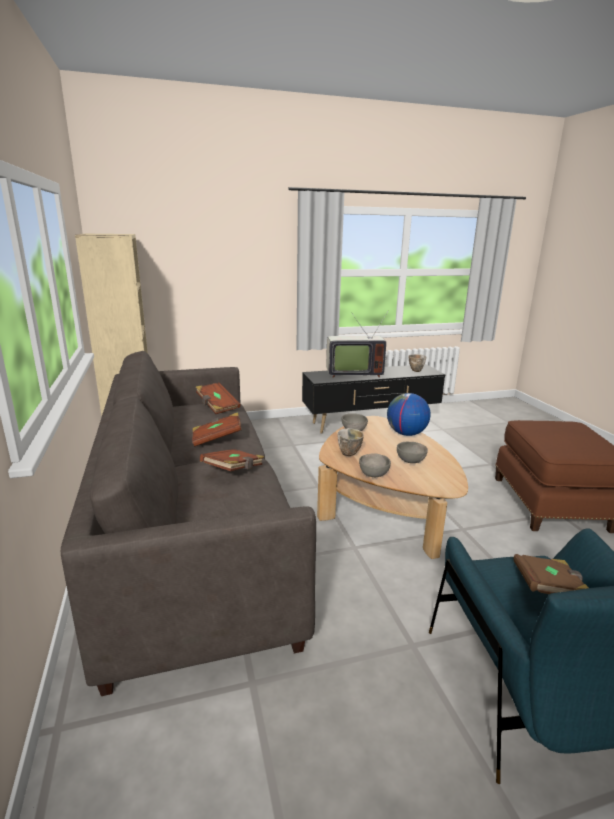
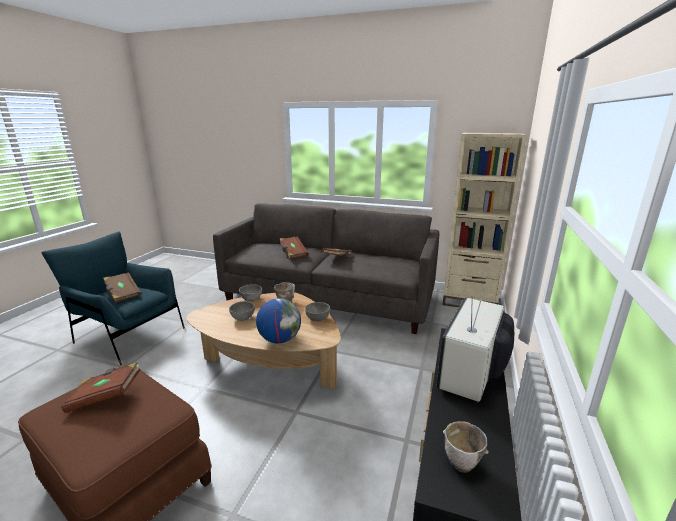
camera: 125 degrees right, 0 degrees up
brown book [196,382,241,414] -> brown book moved to [62,362,141,413]

